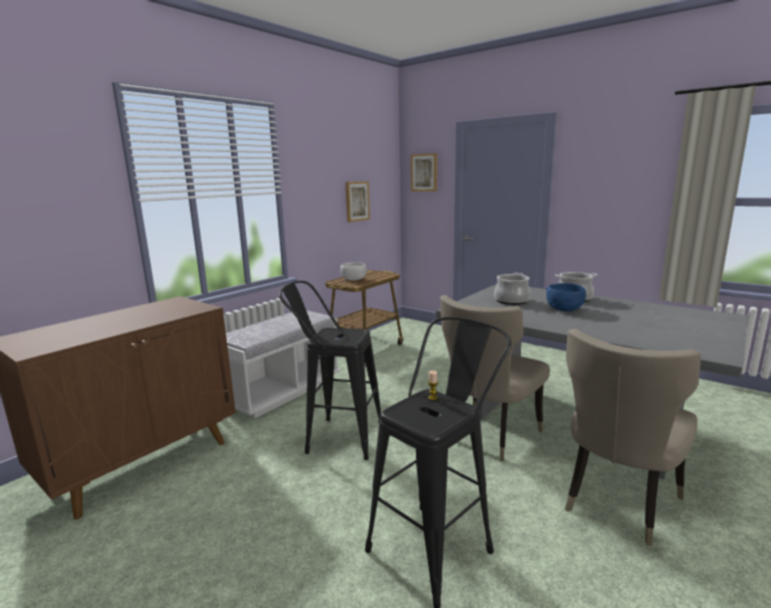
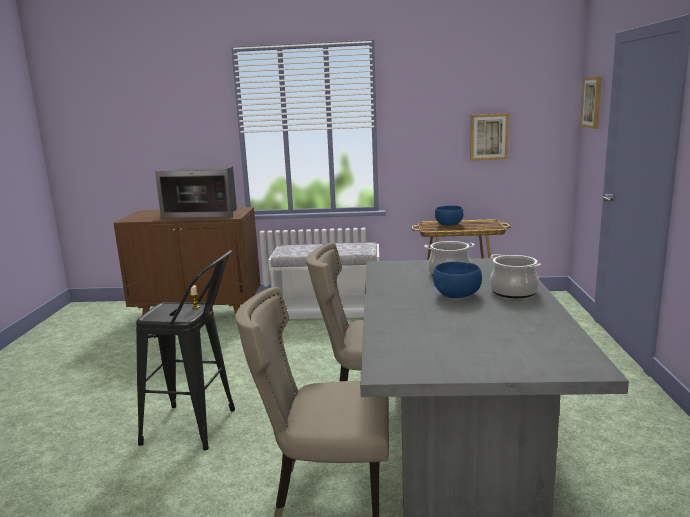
camera: 55 degrees right, 0 degrees up
black stool [279,281,381,460] -> none
white bowl [340,262,367,281] -> blue bowl [435,206,463,226]
none -> microwave [155,167,237,218]

